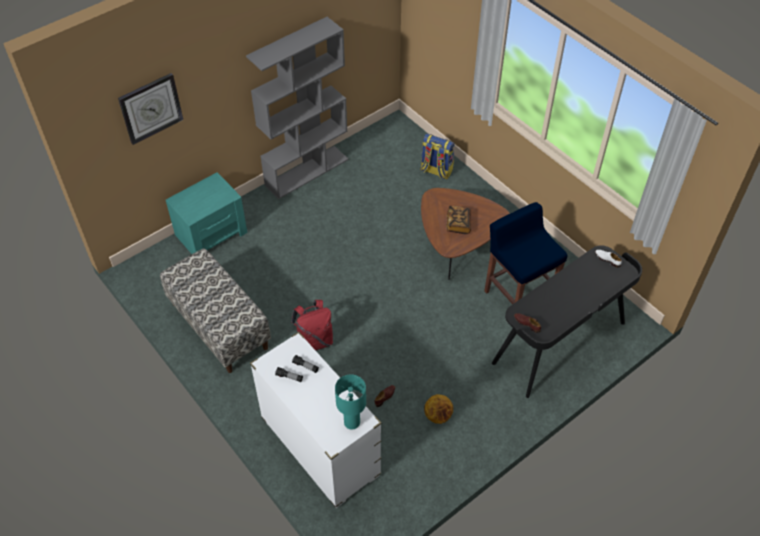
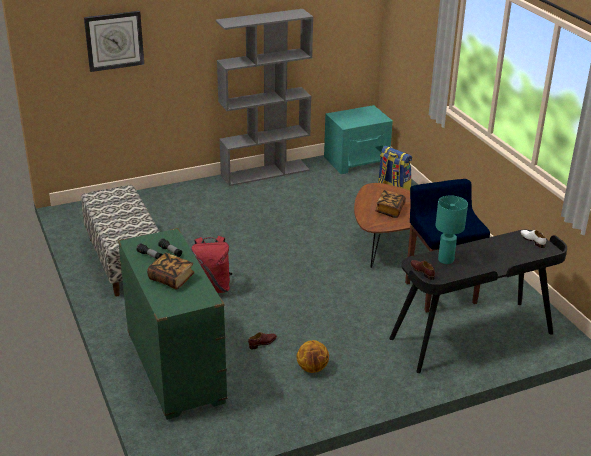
camera: 15 degrees right, 20 degrees down
turquoise nightstand [166,172,247,254] -> turquoise nightstand moved to [324,105,393,174]
white dresser [250,332,381,508] -> green dresser [118,228,228,420]
turquoise table lamp [335,374,366,430] -> turquoise table lamp moved to [435,195,468,264]
none -> book [147,253,195,290]

